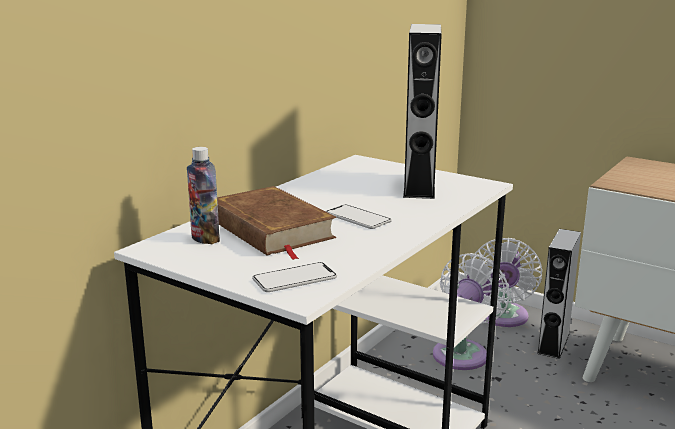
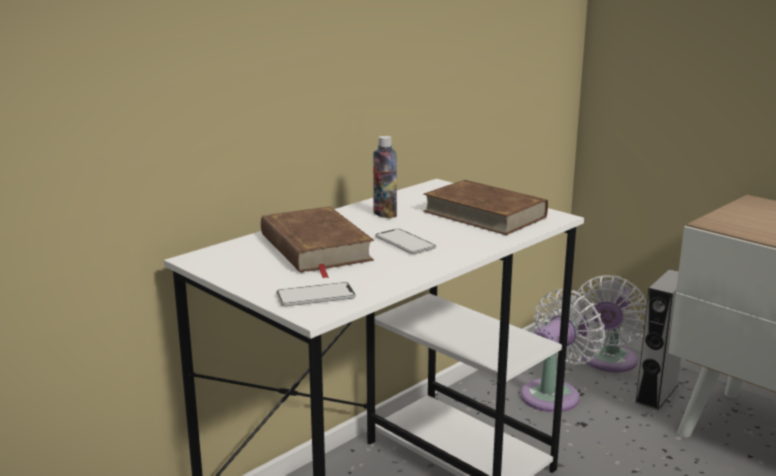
camera: 10 degrees right, 0 degrees up
bottle [187,147,220,244] -> bottle moved to [373,136,397,218]
grey speaker [403,24,442,199] -> brown book [423,180,548,235]

